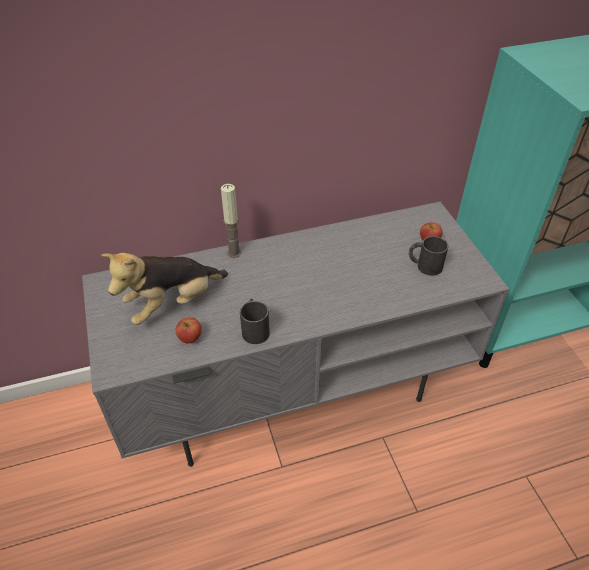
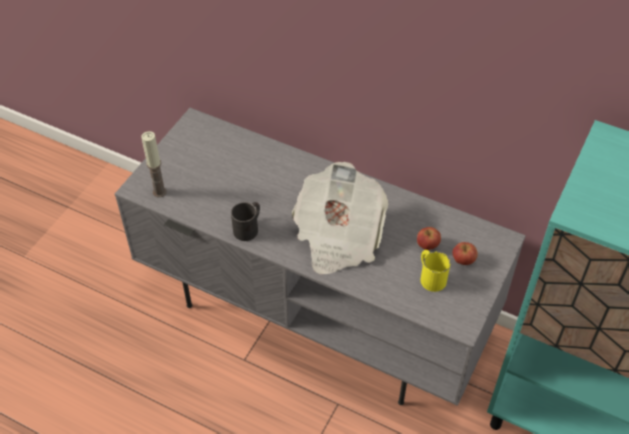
camera: 45 degrees right, 5 degrees up
plush toy [101,253,228,325] -> none
apple [175,317,202,343] -> apple moved to [417,227,441,250]
candle [221,184,241,258] -> candle moved to [141,131,167,197]
black mug [409,236,448,276] -> yellow mug [420,250,450,292]
none -> newspaper [292,162,389,275]

